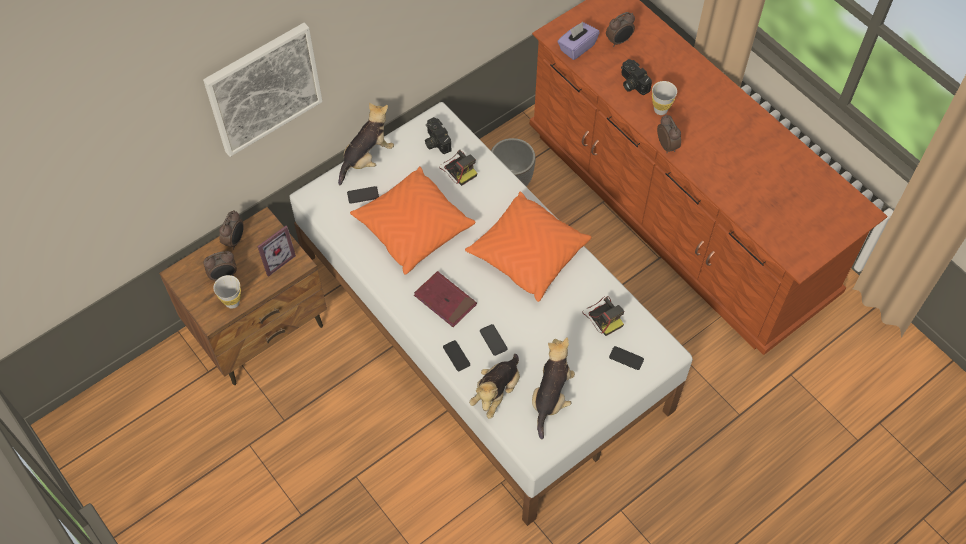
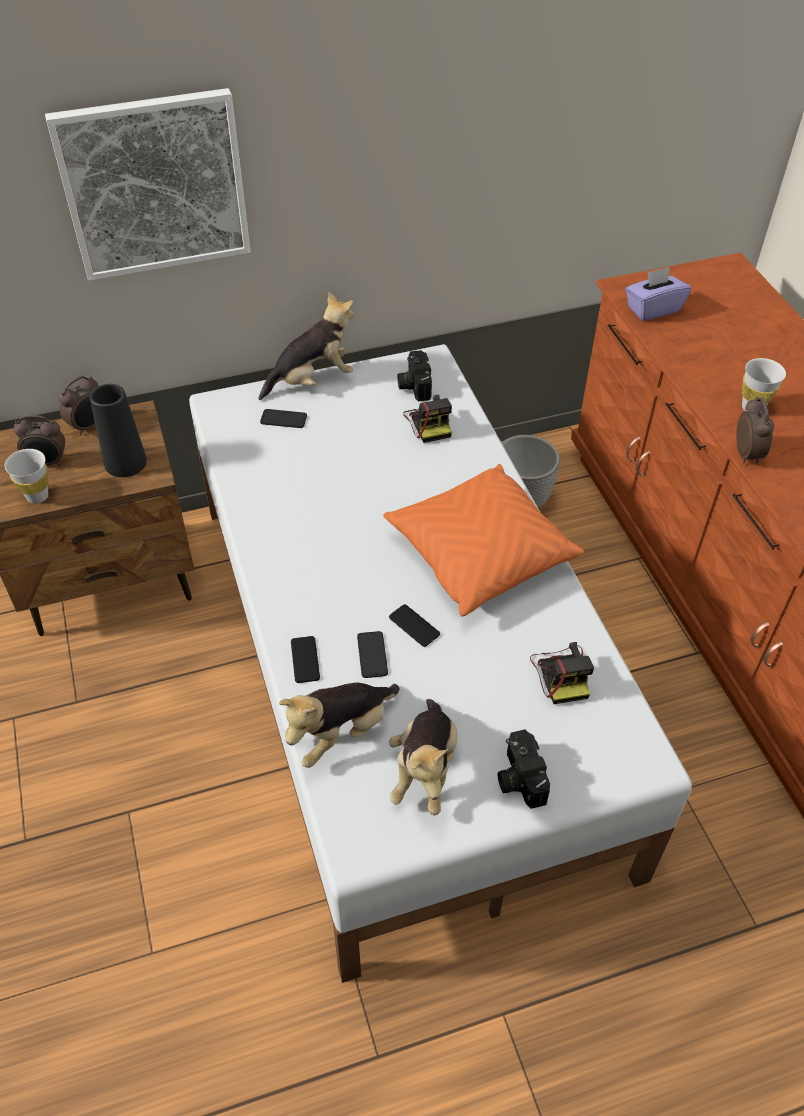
camera: 20 degrees right, 10 degrees down
picture frame [257,226,296,277] -> black vase [90,384,147,477]
orange pillow [350,166,475,275] -> none
red book [414,271,477,327] -> none
plush toy [532,337,575,439] -> plush toy turned 150 degrees clockwise [389,699,458,816]
alarm clock [606,12,635,47] -> none
phone [609,346,644,370] -> phone moved to [389,604,440,647]
camera [621,59,652,95] -> camera moved to [498,729,550,809]

